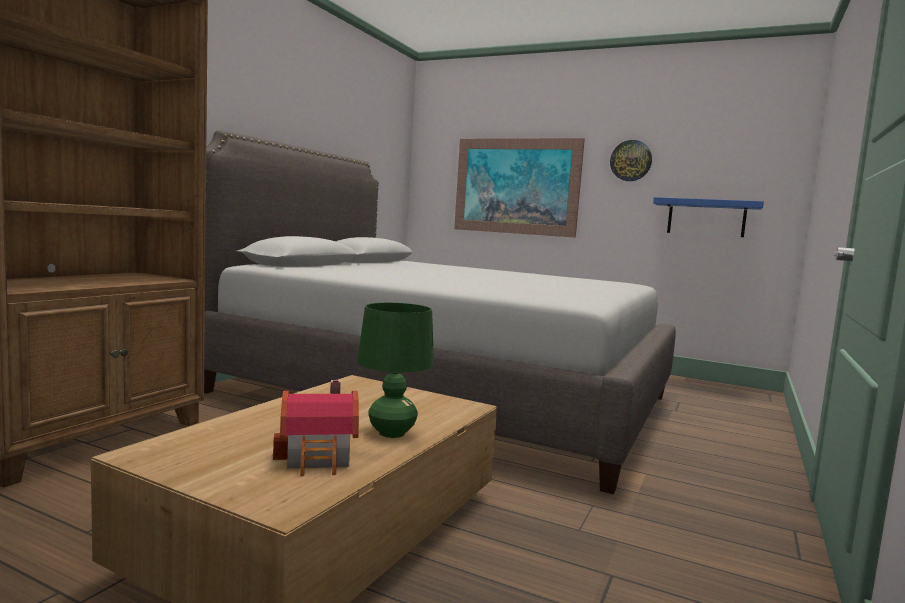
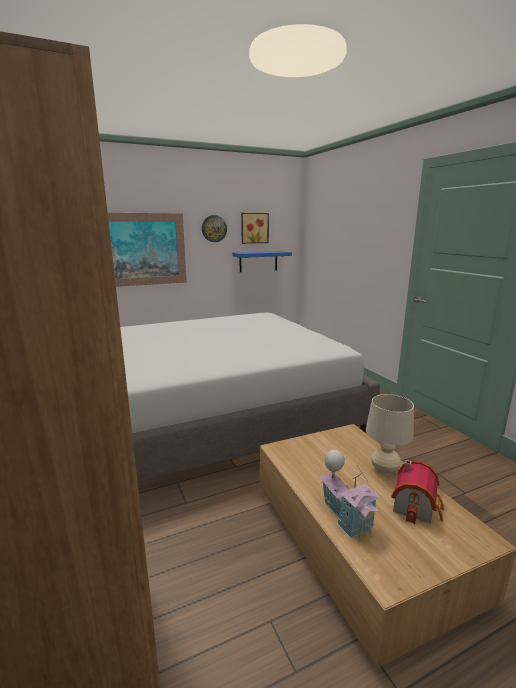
camera: 50 degrees left, 10 degrees up
green table lamp [357,303,434,438] -> beige table lamp [366,394,414,475]
none -> picture [241,213,269,244]
none -> toy house [320,450,381,540]

